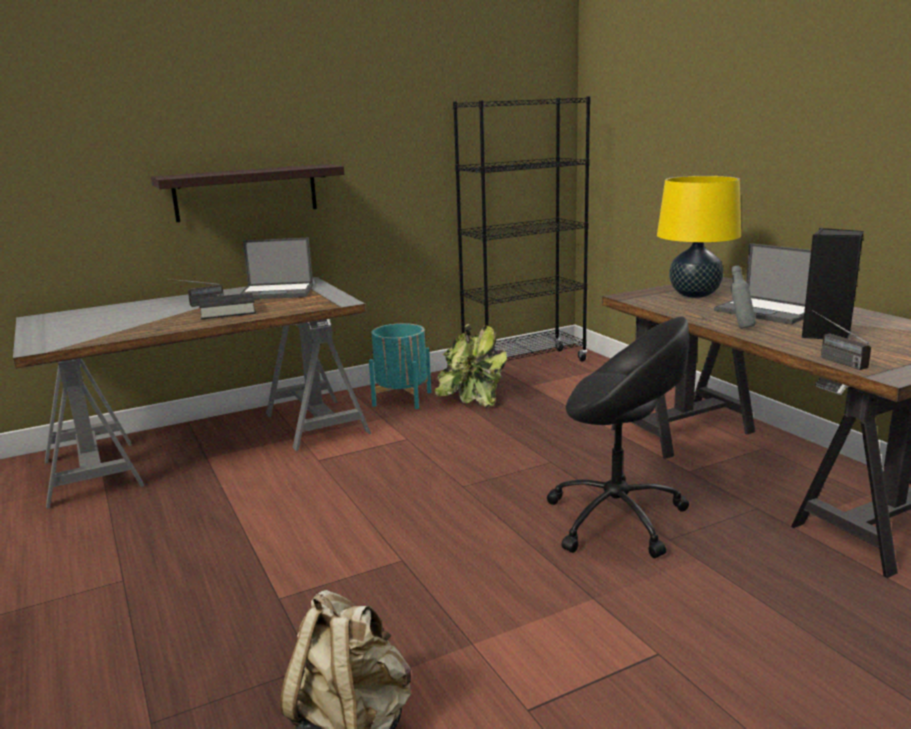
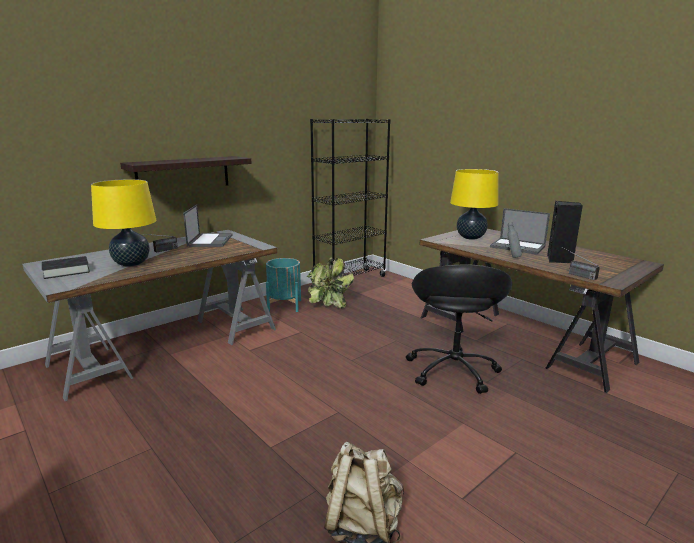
camera: 15 degrees left, 0 degrees up
black book [199,293,256,319] -> black book moved to [42,256,90,279]
laptop [240,237,313,299] -> laptop turned 75 degrees counterclockwise [183,204,232,247]
black office chair [547,316,689,558] -> black office chair turned 90 degrees clockwise [406,265,512,394]
none -> yellow table lamp [91,179,156,267]

